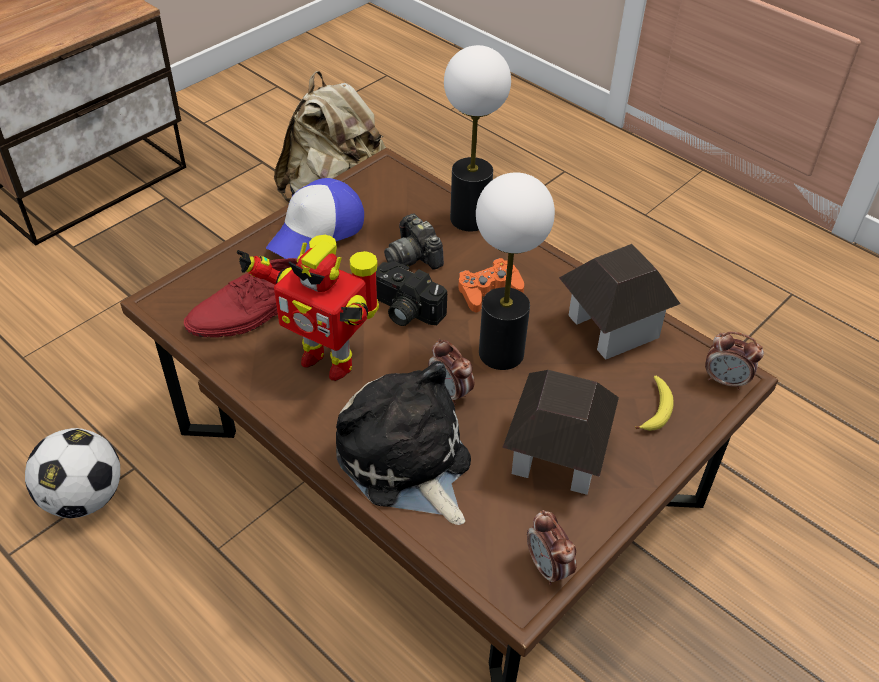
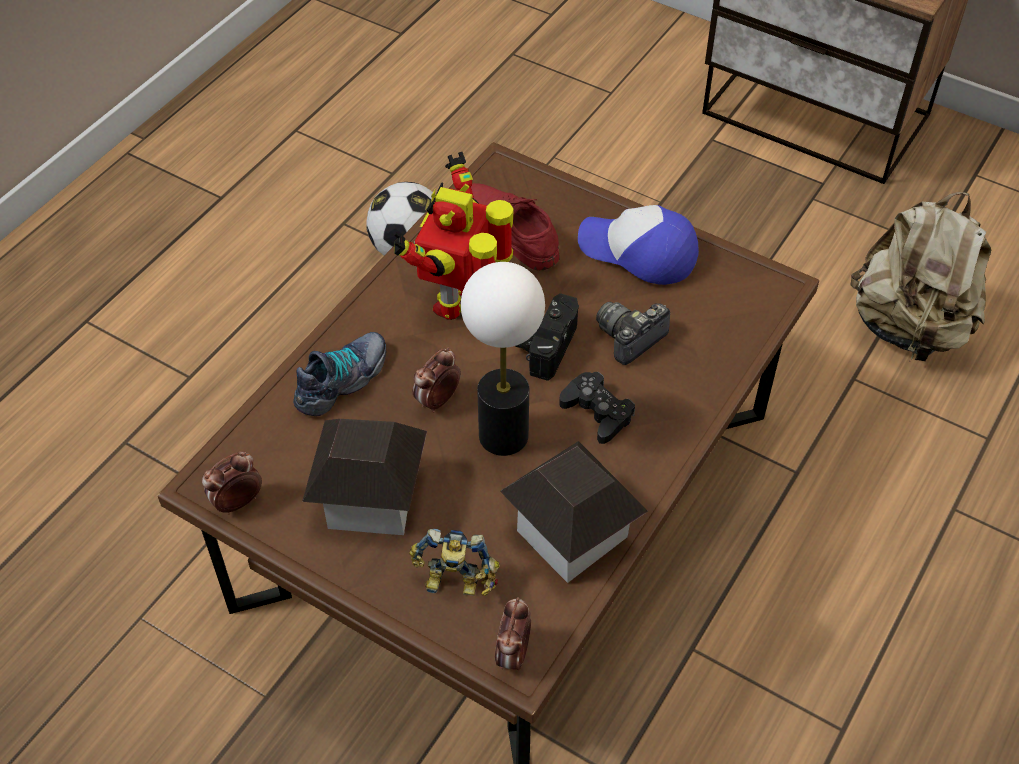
camera: 80 degrees right, 5 degrees up
plush toy [336,361,471,525] -> shoe [293,332,386,416]
table lamp [444,45,511,232] -> none
orange game controller [459,258,524,312] -> black game controller [559,372,635,444]
banana [635,376,674,431] -> toy robot [409,529,500,596]

